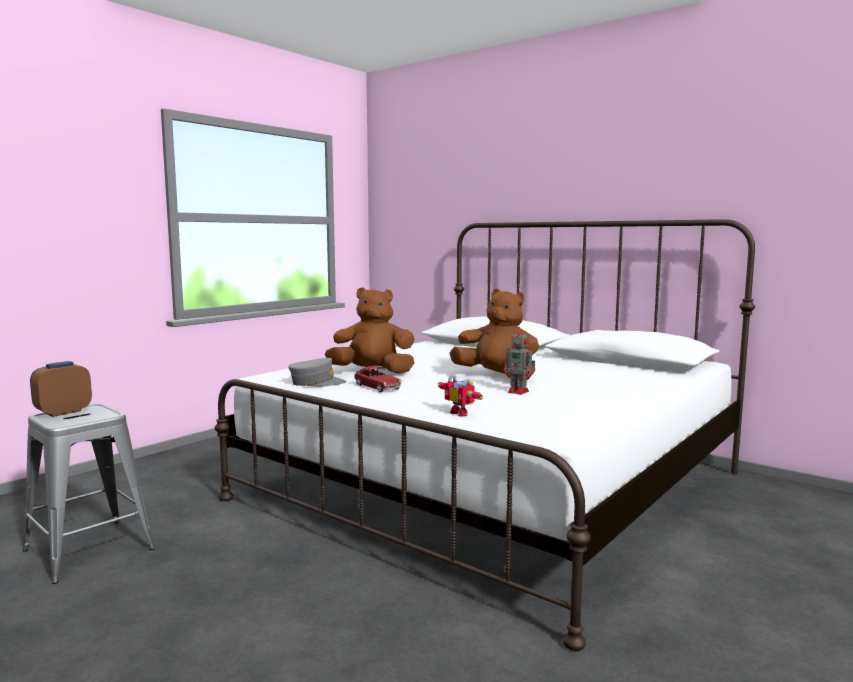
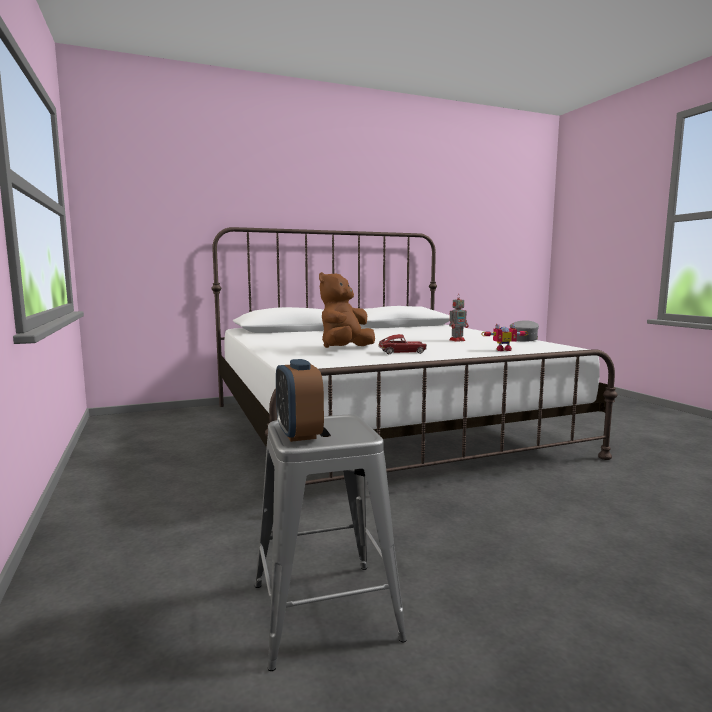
camera: 60 degrees left, 0 degrees up
grey cap [288,358,346,387] -> grey cap moved to [510,320,539,342]
brown plush toy [449,289,539,380] -> none

